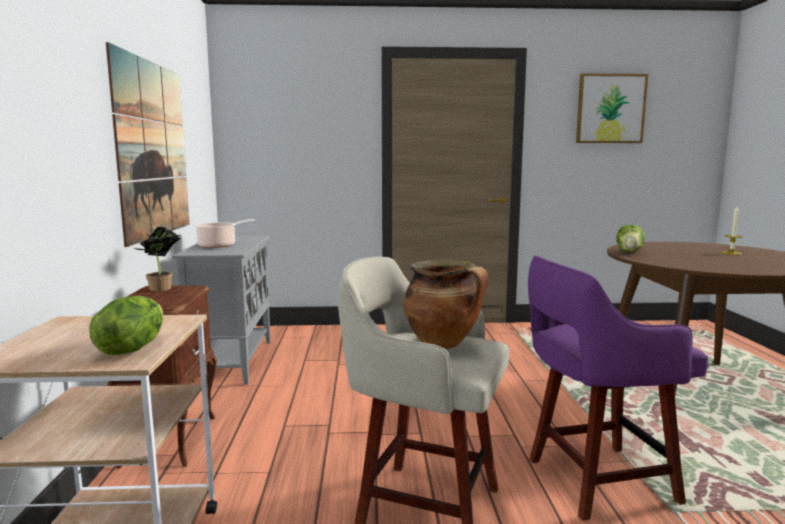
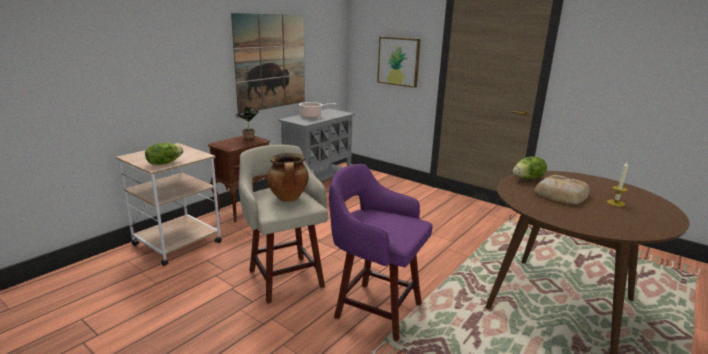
camera: 40 degrees right, 10 degrees up
picture [576,73,648,143] -> picture moved to [377,37,421,88]
none -> bread [534,175,590,205]

